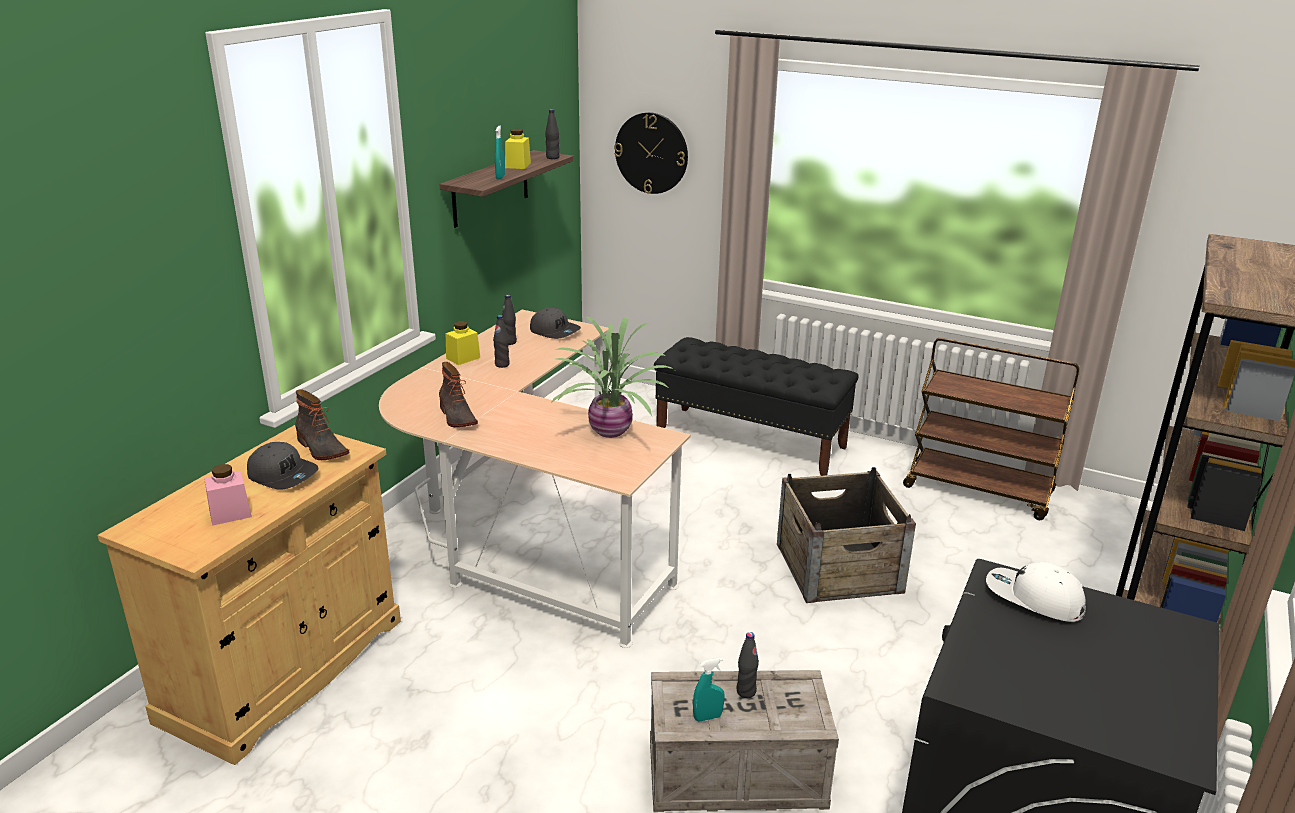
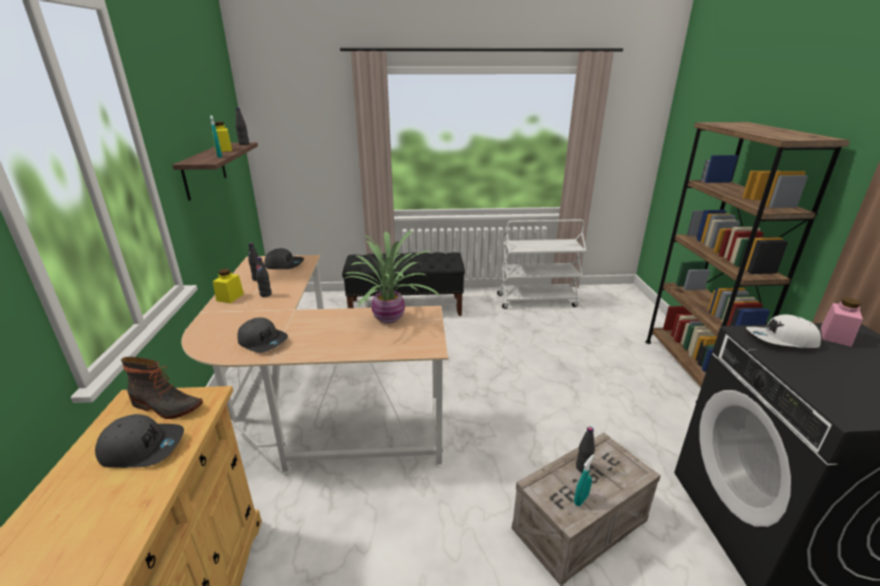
camera: 30 degrees left, 0 degrees up
pink jar [204,464,252,526] -> pink jar moved to [821,298,863,347]
boot [439,362,478,427] -> grey cap [237,318,288,353]
wall clock [614,112,688,194] -> none
crate [777,467,916,603] -> none
brown cart [903,338,1079,520] -> white cart [497,219,586,309]

